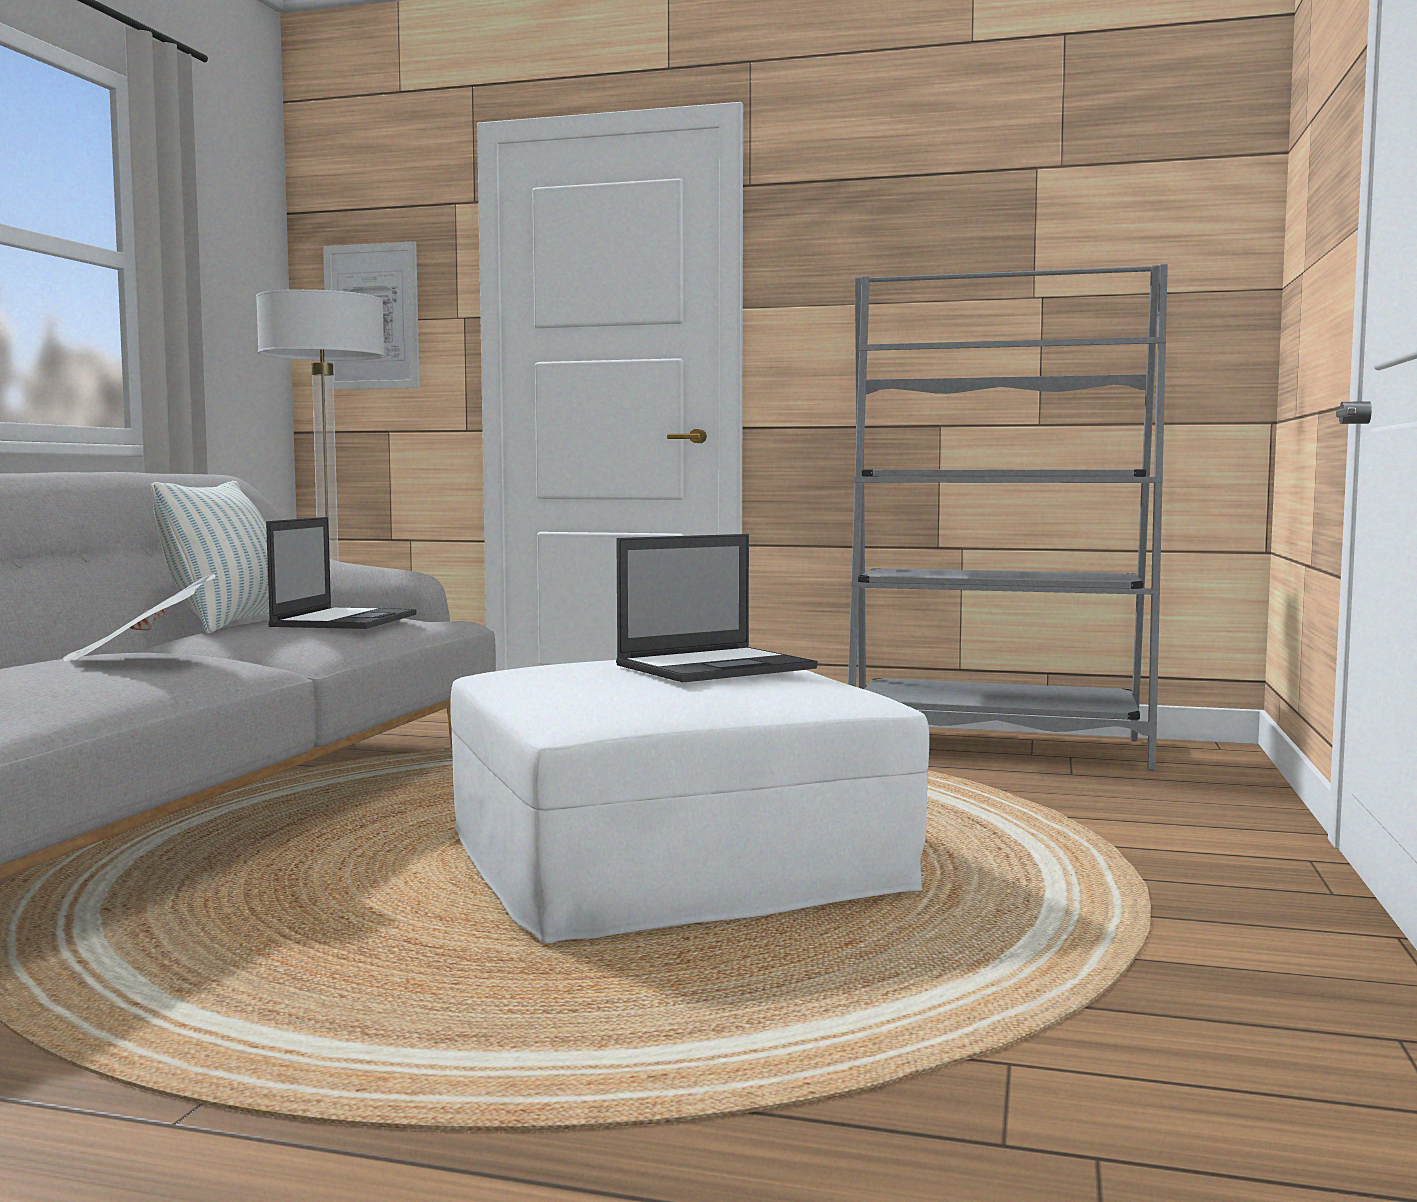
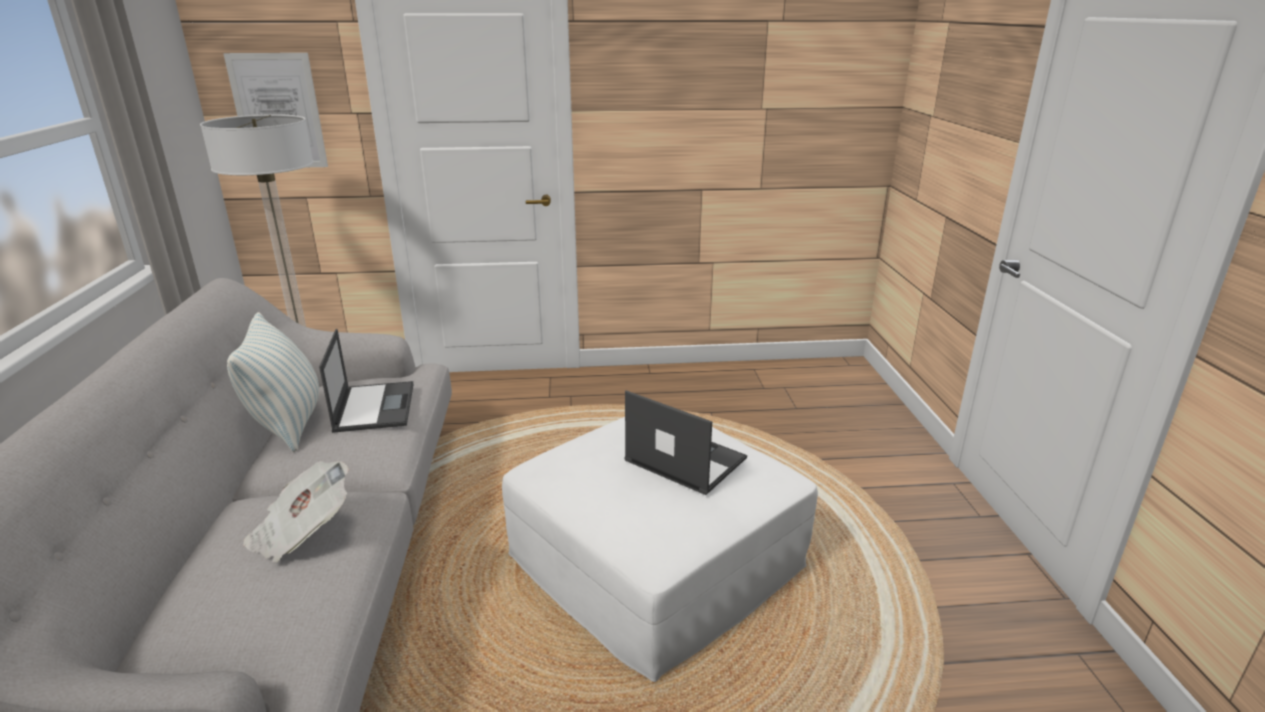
camera: 20 degrees left, 20 degrees up
laptop [616,534,818,682] -> laptop turned 90 degrees counterclockwise [624,390,747,495]
grey bookcase [848,264,1168,771] -> none

